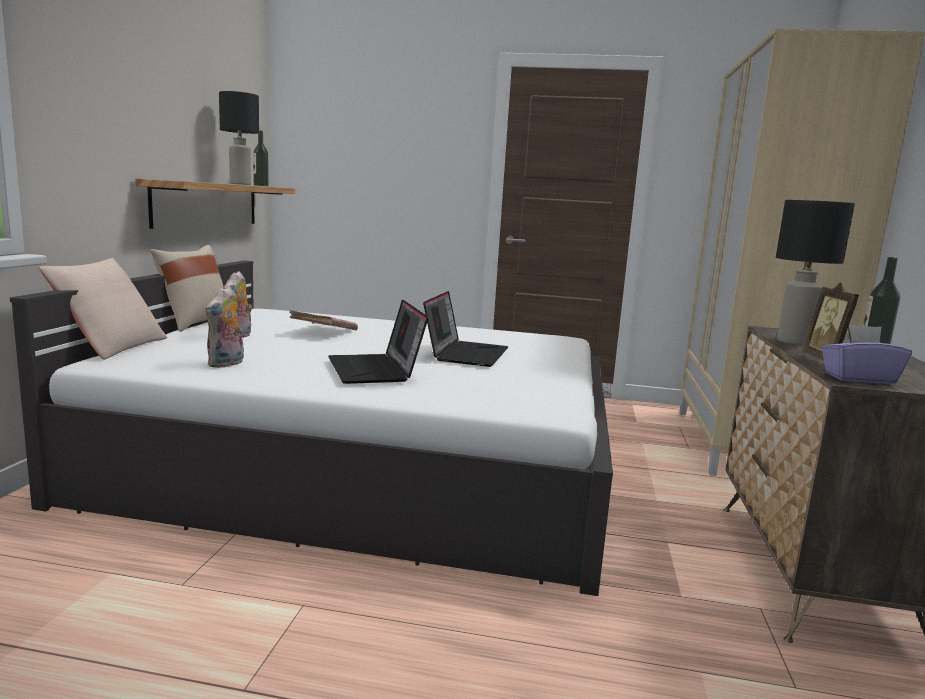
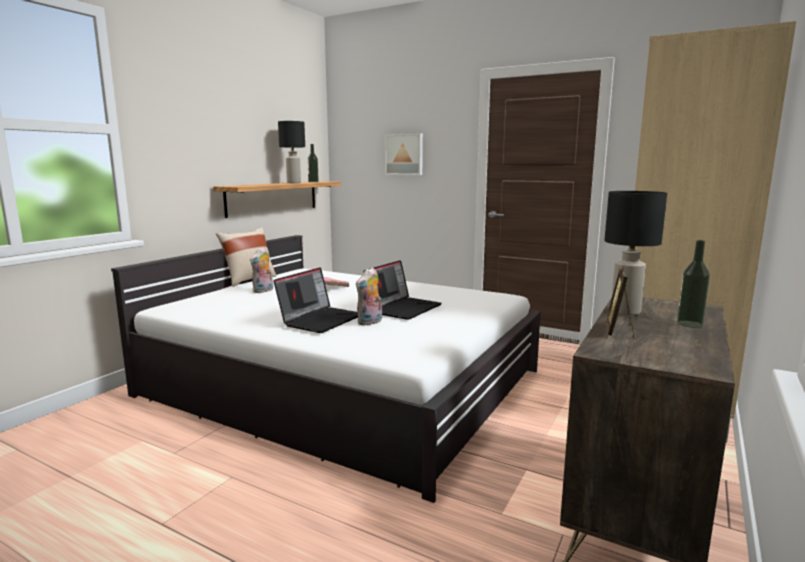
camera: 20 degrees right, 0 degrees up
beige pillow [39,258,167,360] -> none
plush toy [206,287,244,368] -> plush toy moved to [356,267,382,326]
laptop [328,299,429,384] -> laptop turned 150 degrees counterclockwise [273,267,358,333]
purple tissue box [821,325,912,384] -> none
none -> picture [385,133,423,175]

